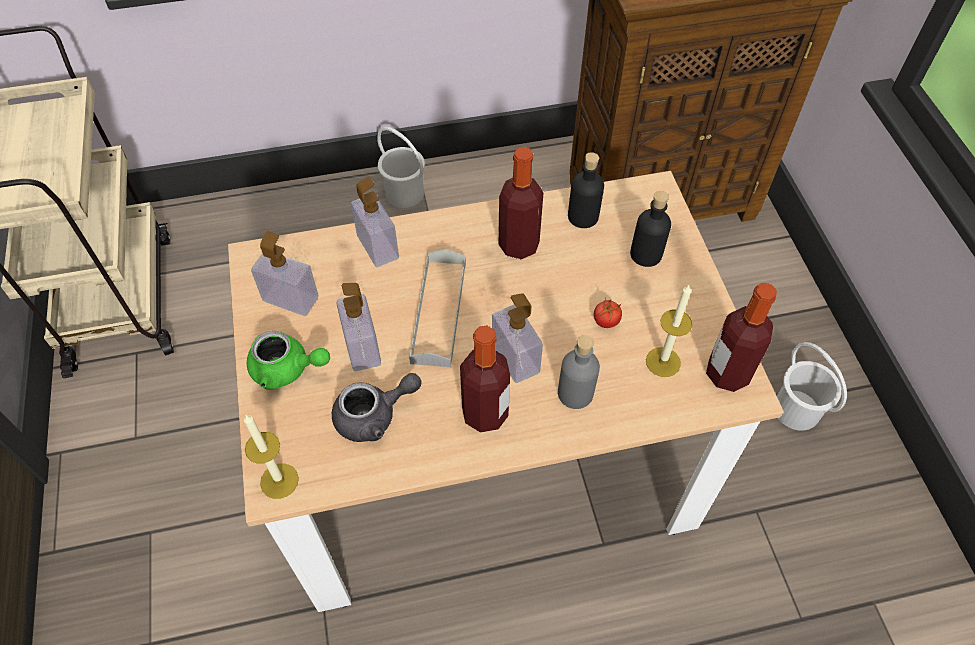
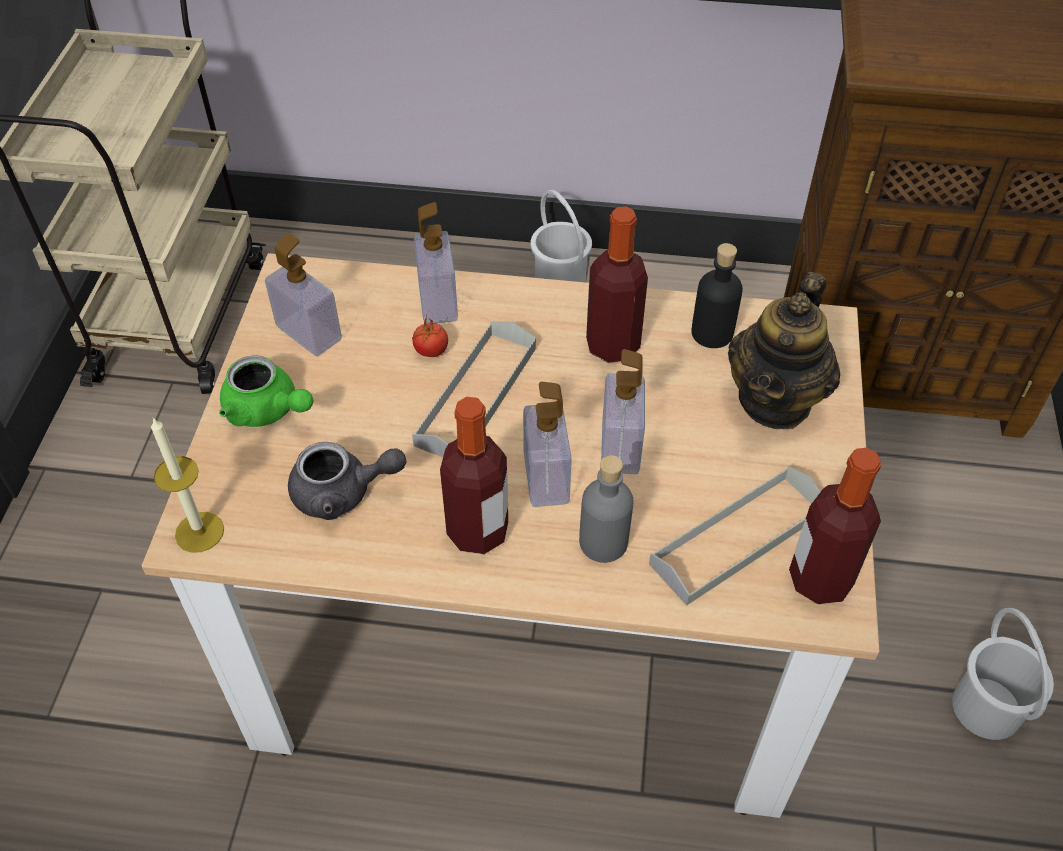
camera: 20 degrees right, 5 degrees down
soap dispenser [336,283,381,372] -> soap dispenser moved to [601,349,645,474]
tomato [594,298,622,328] -> tomato moved to [412,315,448,357]
black bottle [630,191,671,267] -> teapot [728,272,840,429]
candle [646,285,692,377] -> grey tray [649,466,820,606]

